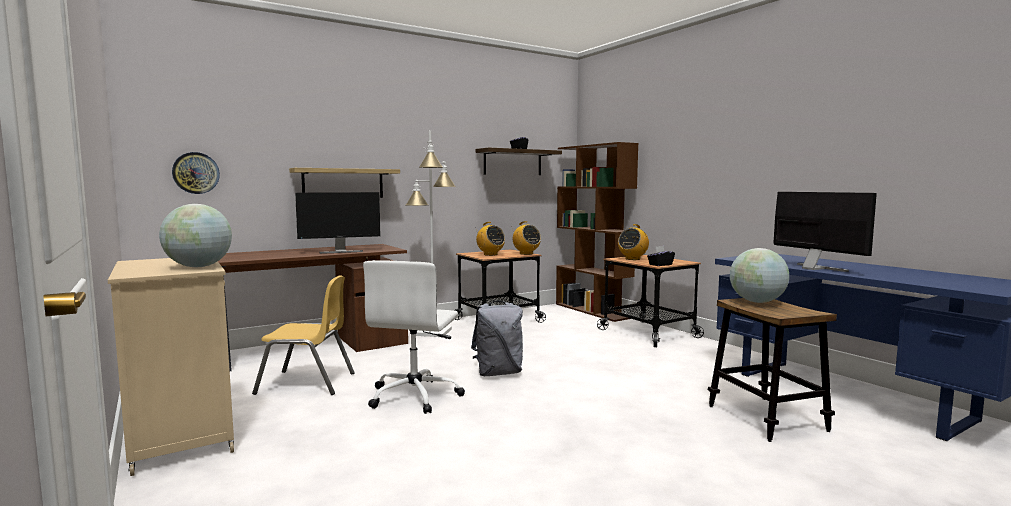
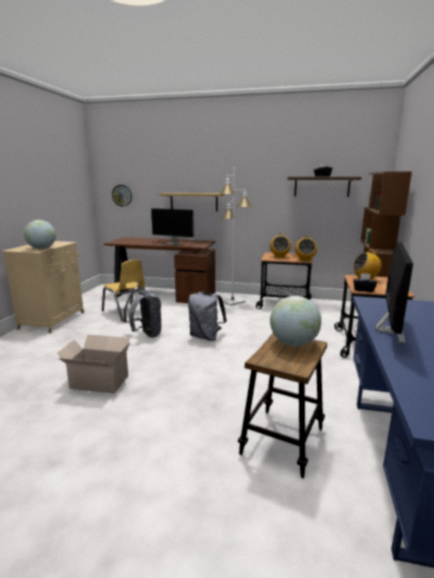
camera: 45 degrees right, 10 degrees up
white office chair [363,260,465,414] -> grey backpack [123,289,161,338]
none -> cardboard box [57,335,130,394]

